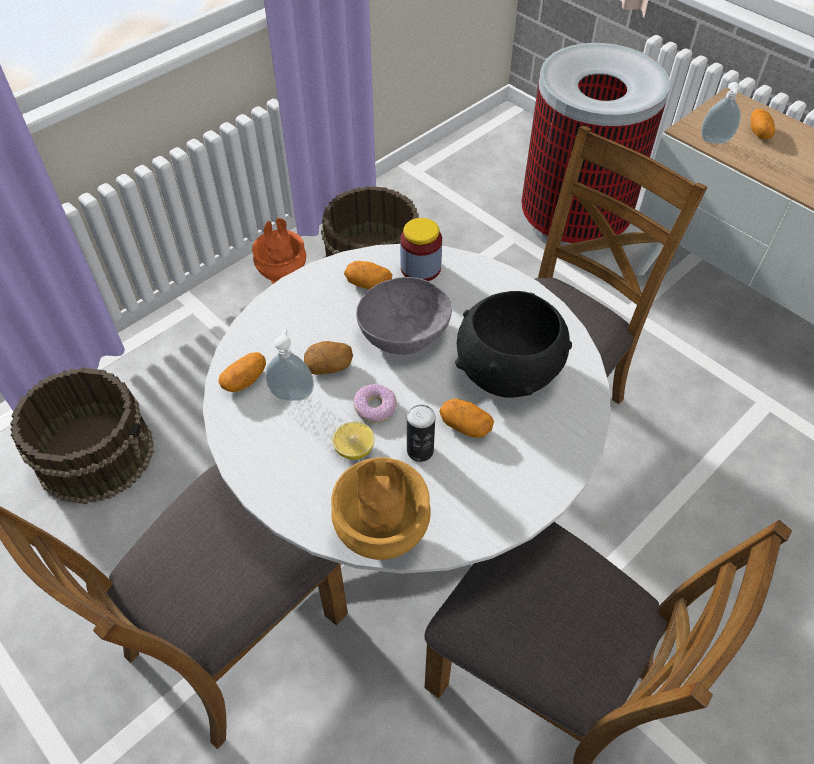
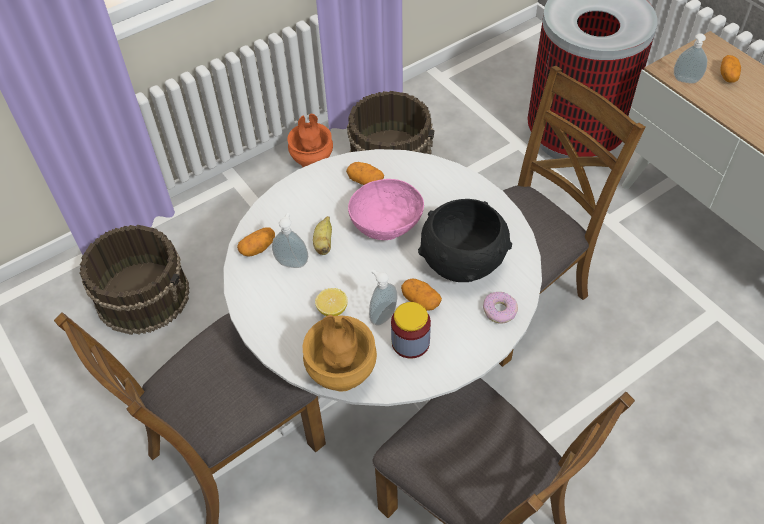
camera: 10 degrees right, 0 degrees up
potato [304,341,353,375] -> banana [313,216,332,255]
donut [353,384,397,423] -> donut moved to [483,292,518,323]
grey bowl [356,277,452,355] -> pink bowl [348,179,424,240]
jar [400,218,442,281] -> jar moved to [391,302,431,359]
can [407,405,435,462] -> soap dispenser [369,269,397,326]

